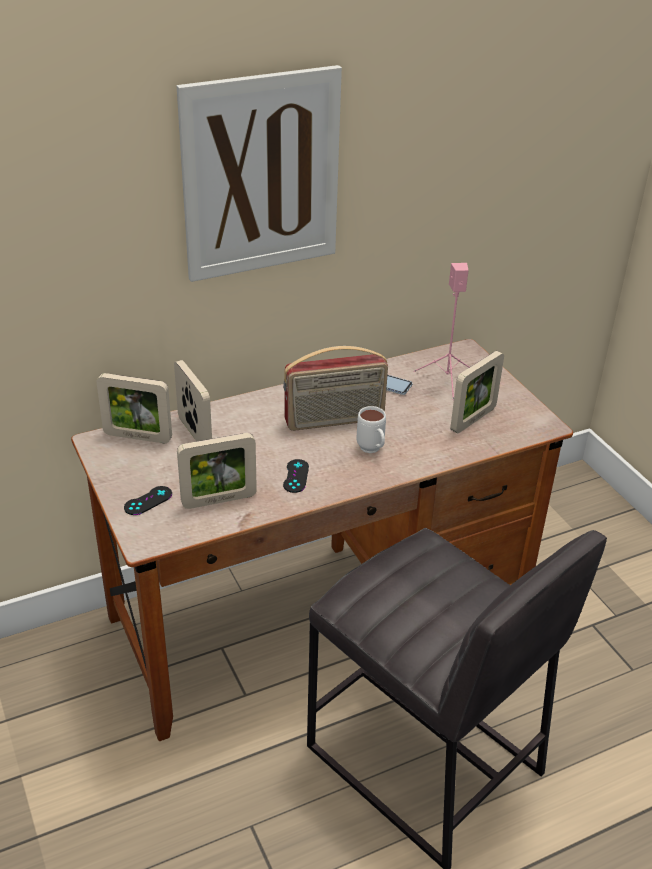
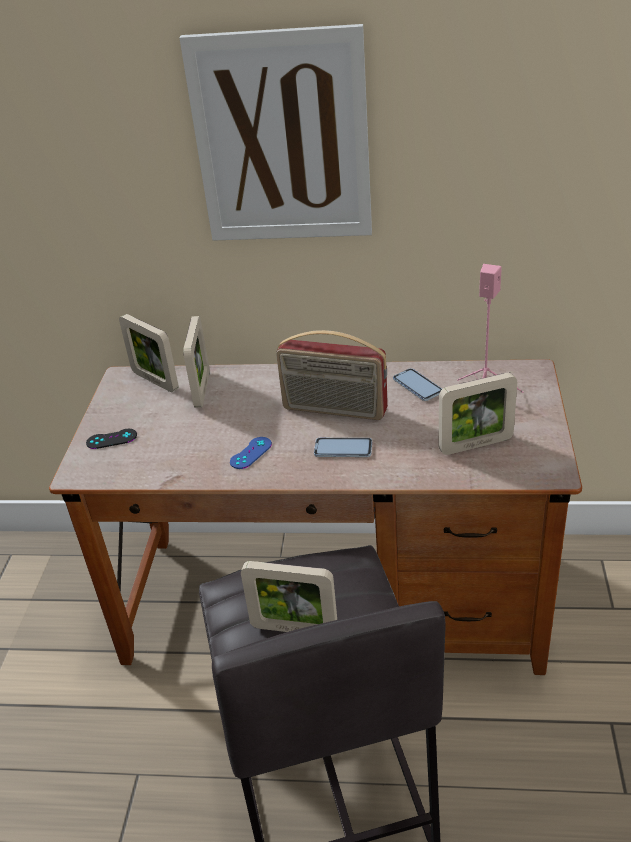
camera: 35 degrees right, 0 degrees up
picture frame [177,433,257,509] -> picture frame moved to [241,561,337,632]
black game controller [283,459,309,493] -> blue game controller [230,437,272,469]
white mug [357,406,386,453] -> phone [314,438,372,457]

